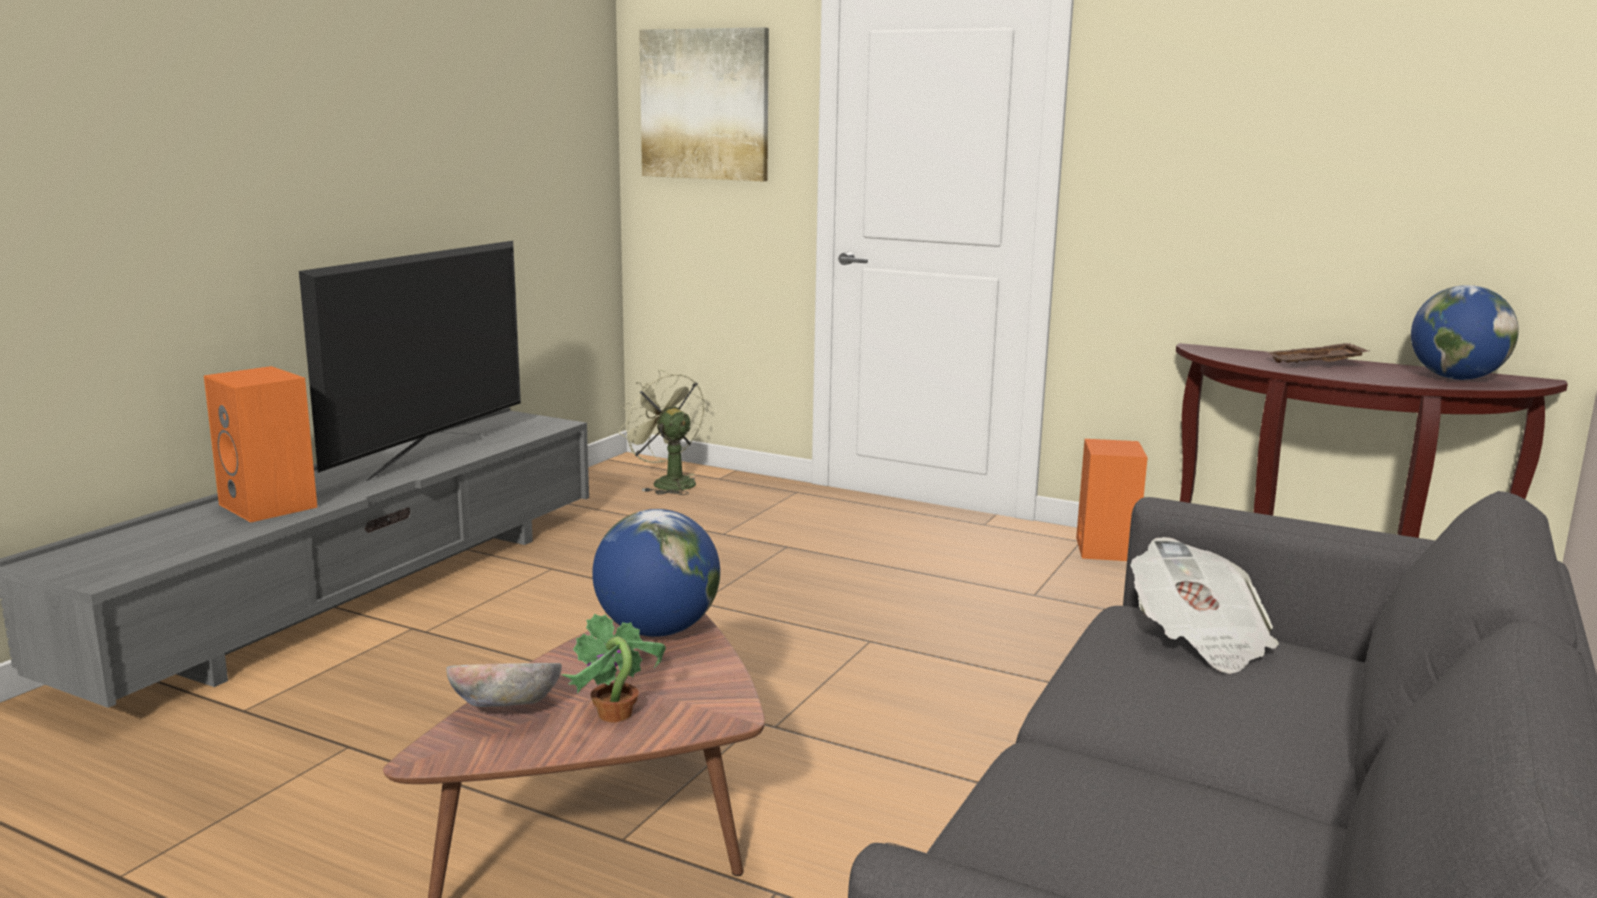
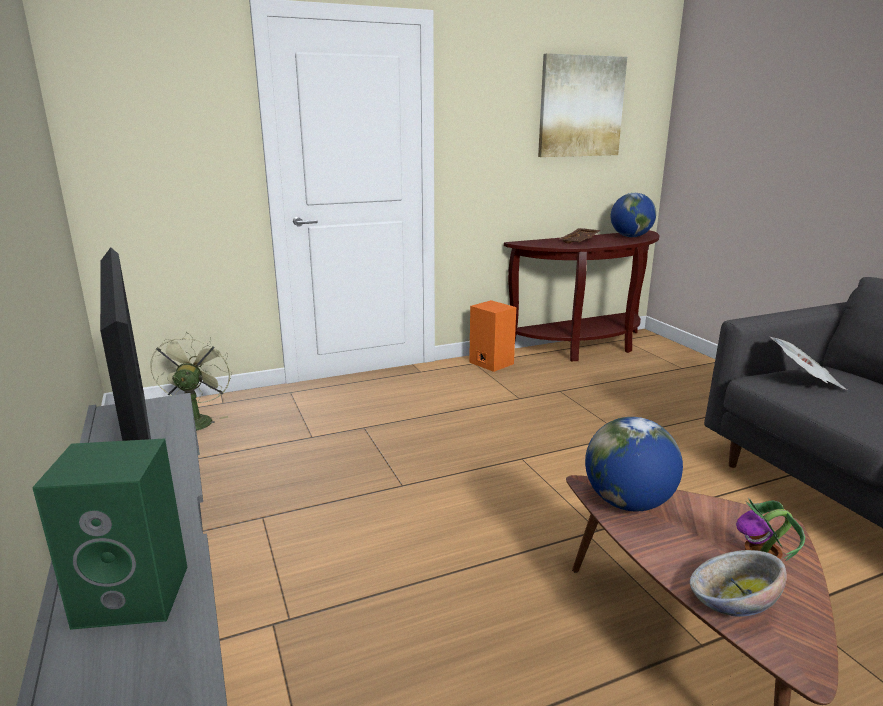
camera: 50 degrees left, 5 degrees up
orange speaker [204,366,317,522] -> green speaker [32,439,187,630]
green fan [619,370,704,495] -> green fan turned 90 degrees clockwise [150,332,232,431]
picture [639,27,769,181] -> picture moved to [538,53,627,157]

